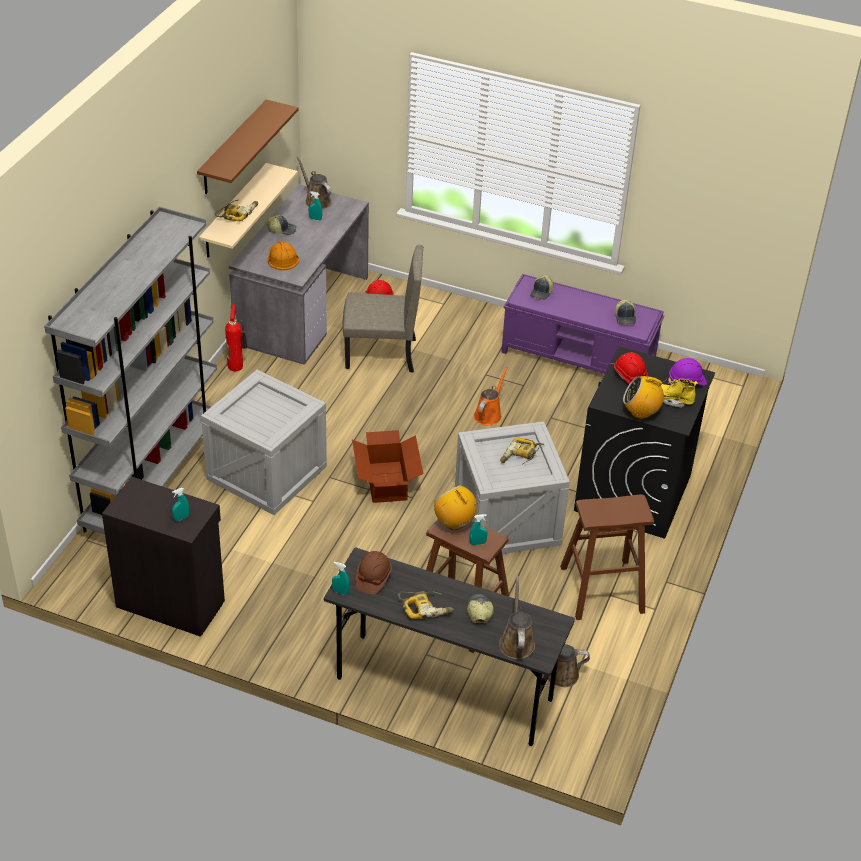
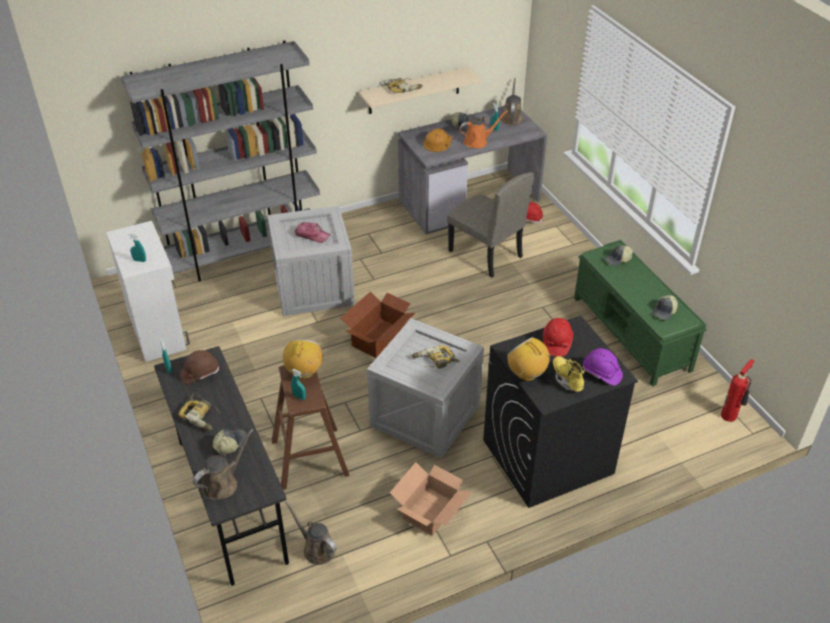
camera: 45 degrees right, 0 degrees up
black cabinet [102,477,225,637] -> white cabinet [106,221,190,362]
brown shelf [197,99,298,194] -> none
fire extinguisher [225,304,247,371] -> fire extinguisher moved to [721,359,754,422]
orange watering can [474,367,508,426] -> orange watering can moved to [459,110,508,149]
purple bench [501,274,664,374] -> green bench [574,240,707,387]
brown stool [560,494,654,620] -> cardboard box [390,462,472,536]
none -> cap [295,222,331,243]

